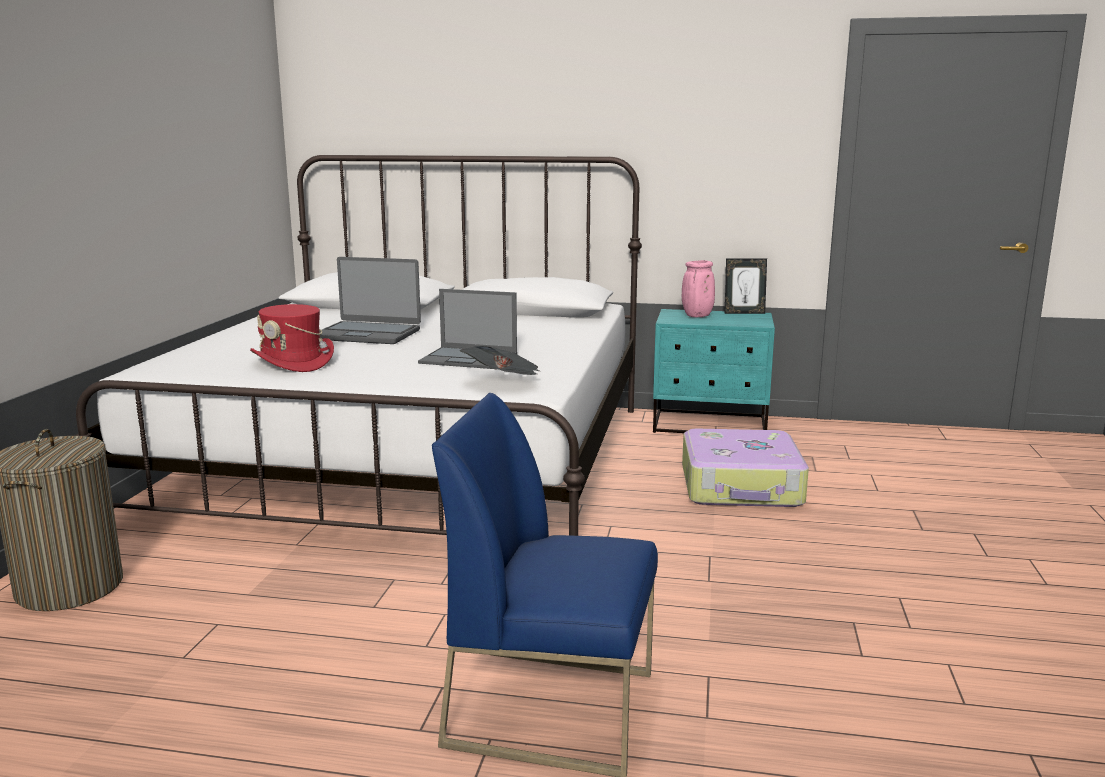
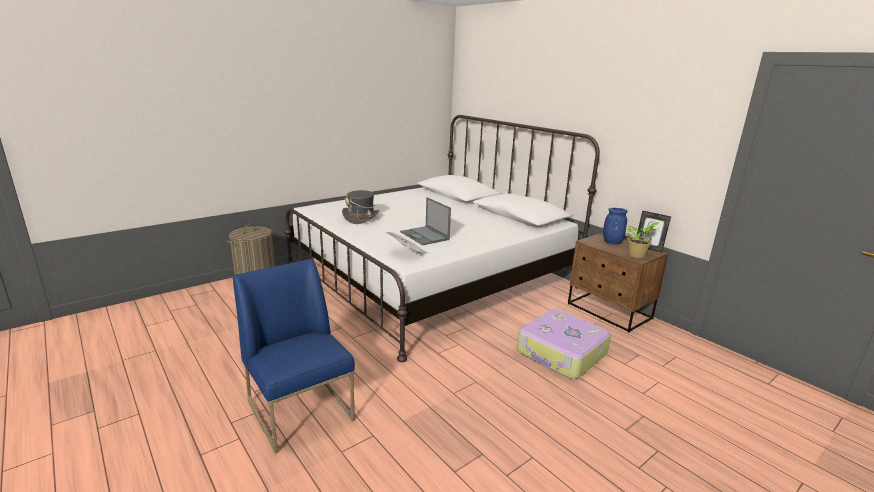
camera: 40 degrees right, 5 degrees up
red hat [250,304,334,372] -> grey hat [342,190,379,224]
laptop [319,257,421,344] -> none
turquoise nightstand [653,309,775,433] -> brown nightstand [568,232,669,333]
pink vase [682,260,715,317] -> blue vase [603,208,628,244]
none -> potted plant [626,222,659,258]

